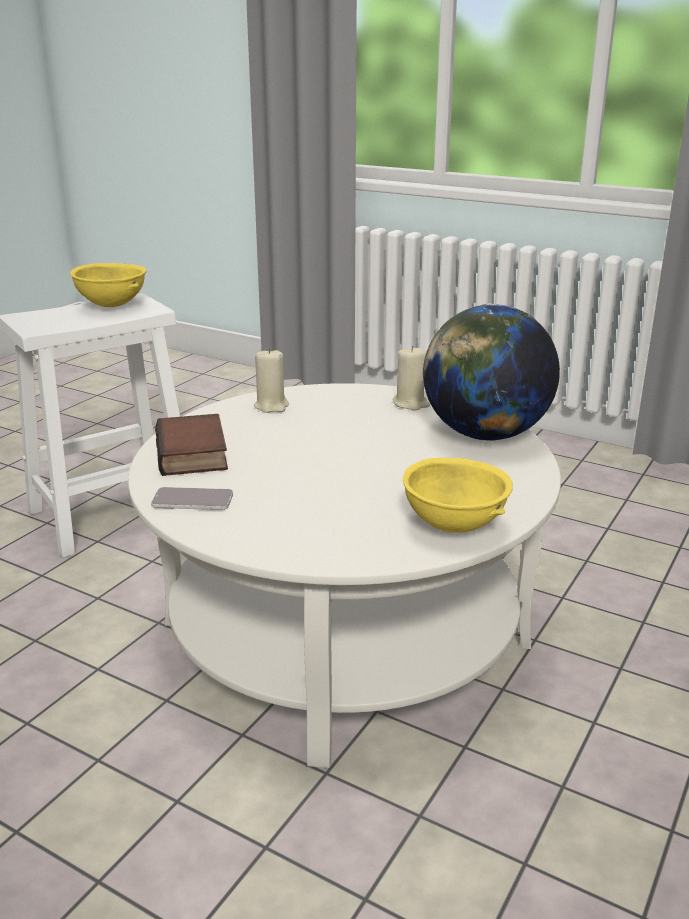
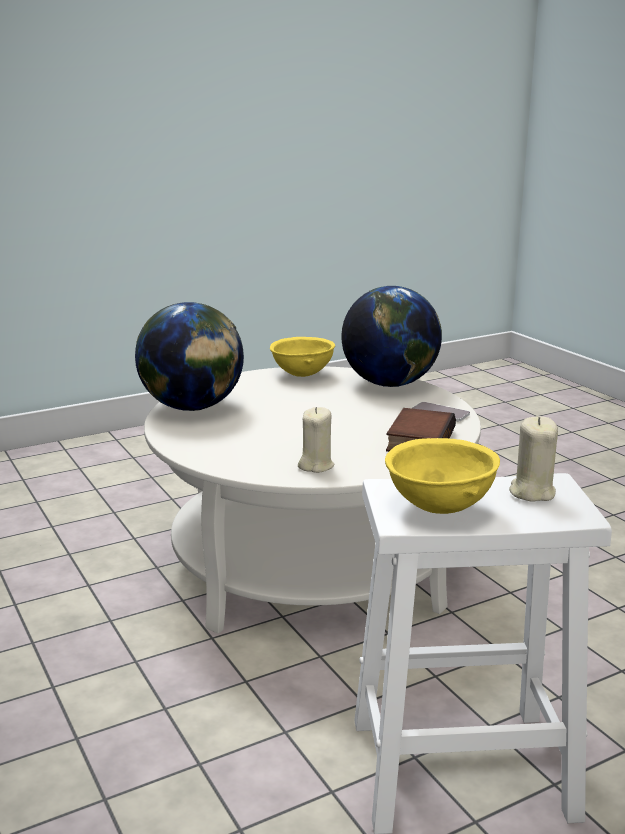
camera: 150 degrees left, 5 degrees down
beige candle [393,346,430,410] -> beige candle moved to [509,416,558,501]
none -> globe [341,286,442,387]

